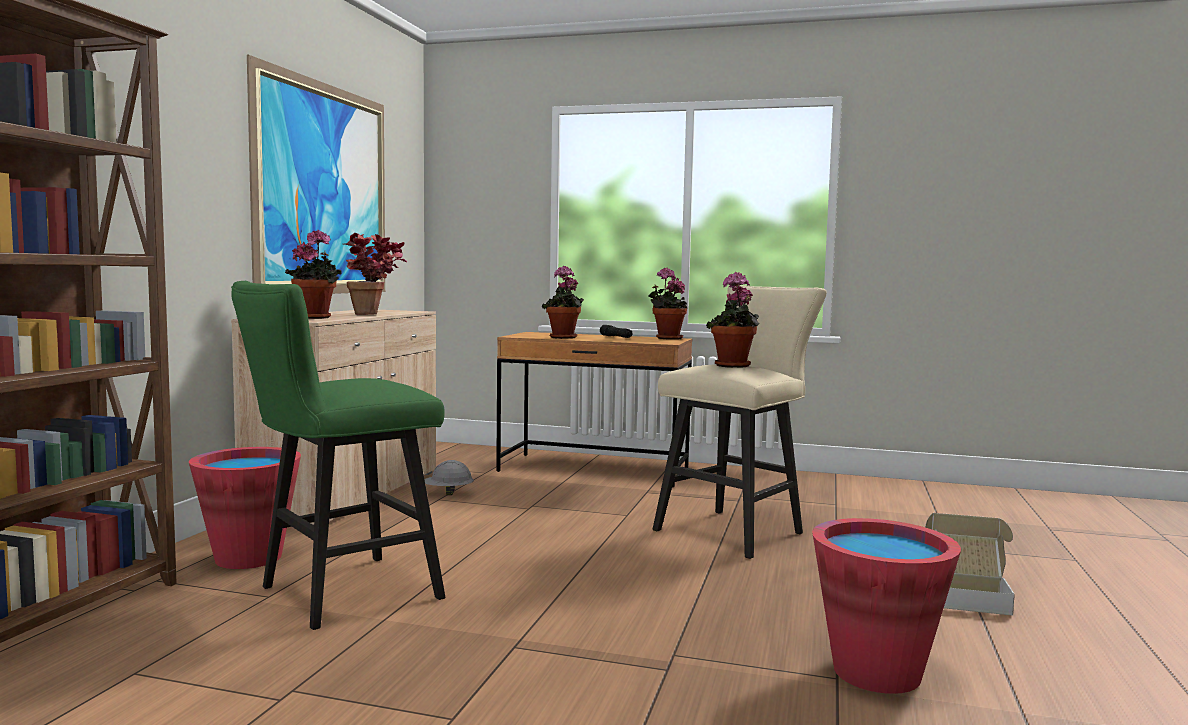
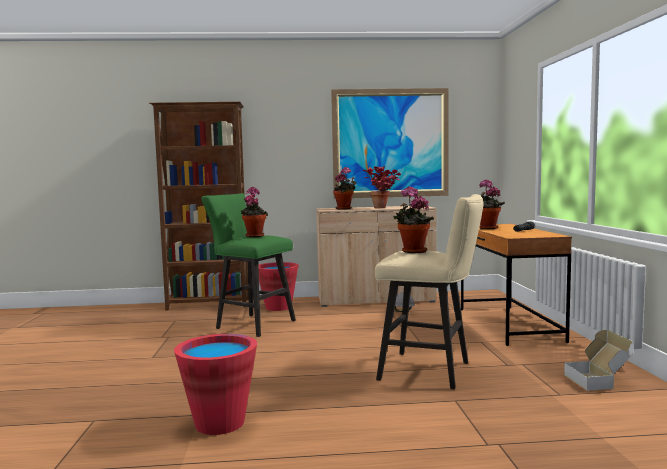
camera: 70 degrees right, 0 degrees up
potted plant [649,268,687,340] -> potted plant moved to [241,187,268,237]
cardboard box [925,513,1015,616] -> cardboard box moved to [564,330,634,391]

